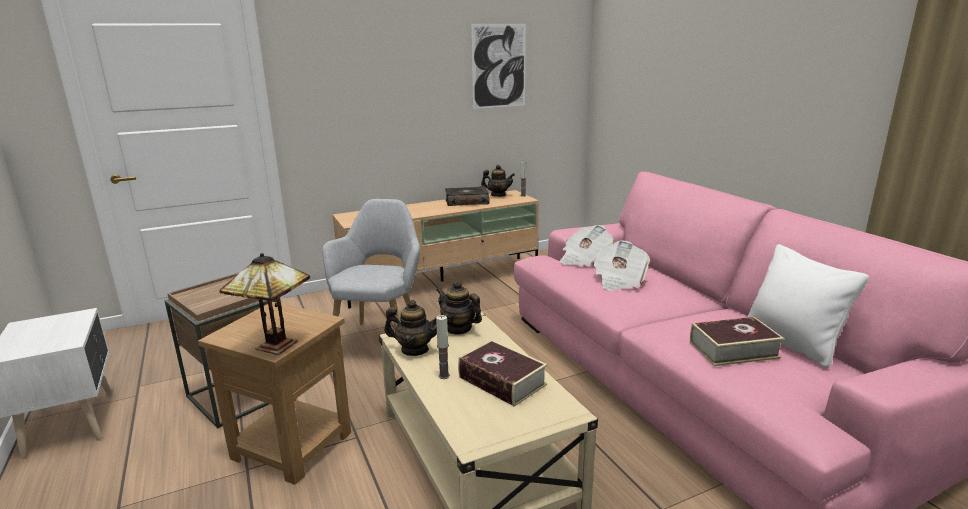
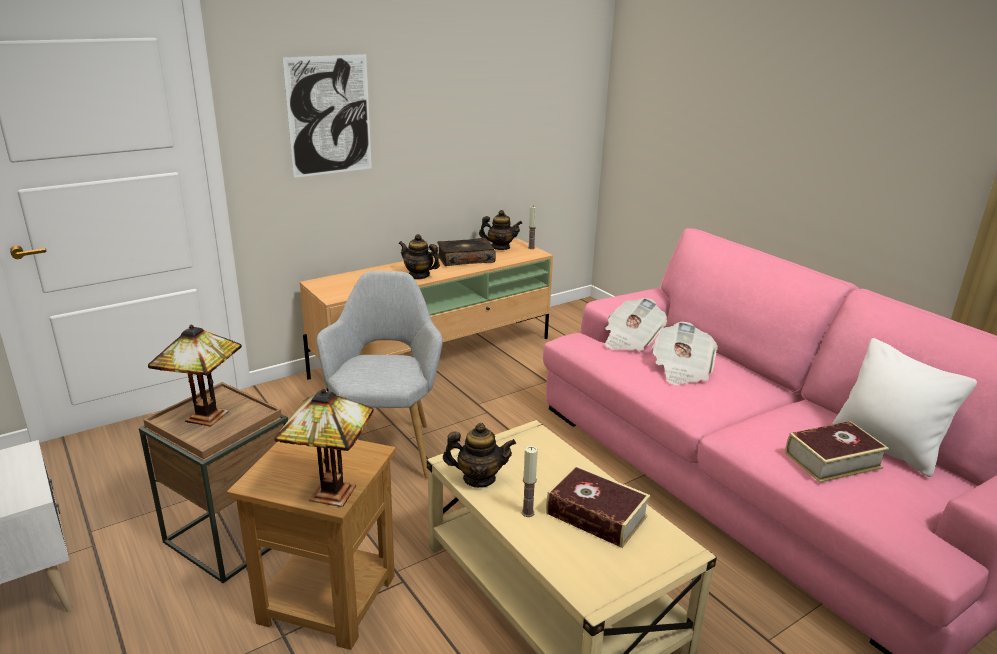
camera: 10 degrees left, 5 degrees up
teapot [436,281,482,335] -> teapot moved to [399,234,440,280]
picture [471,24,526,109] -> picture moved to [282,54,372,178]
none -> table lamp [148,325,242,427]

